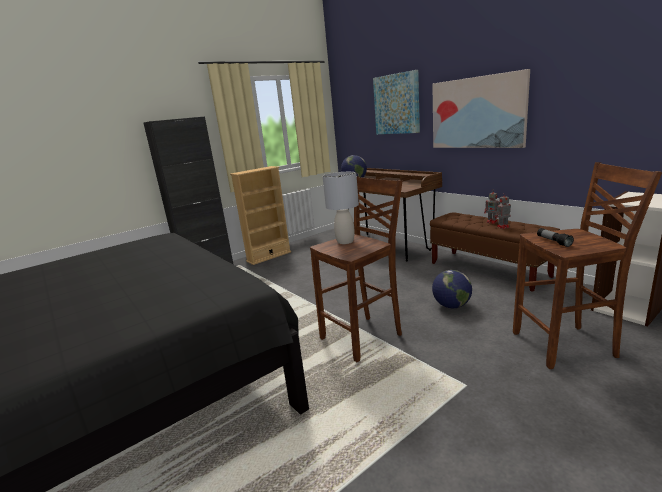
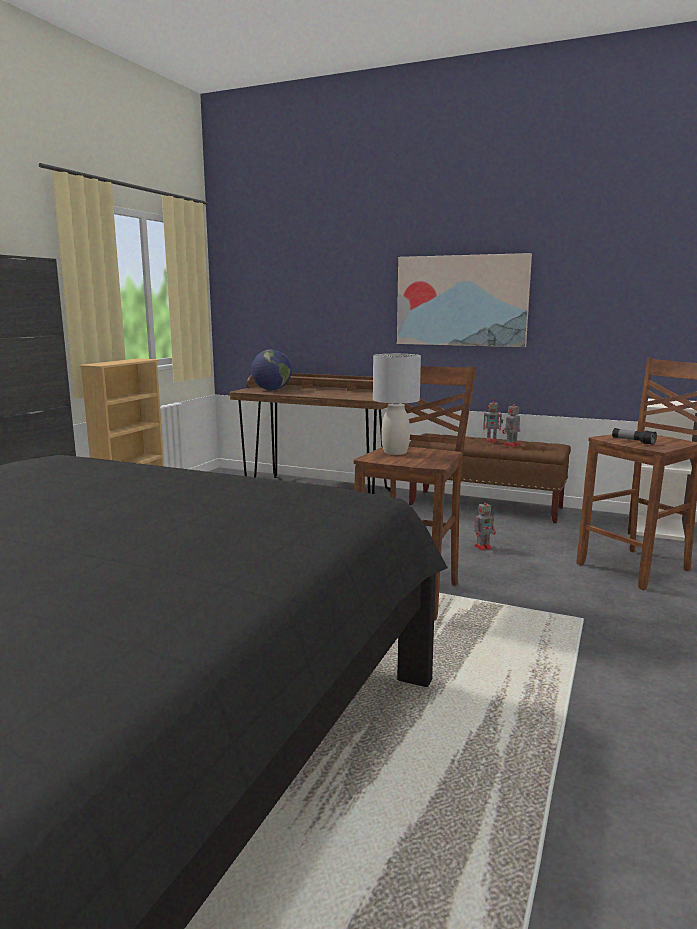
camera: 30 degrees left, 5 degrees down
picture [373,70,420,134] -> none
globe [432,270,472,308] -> toy robot [474,498,496,551]

